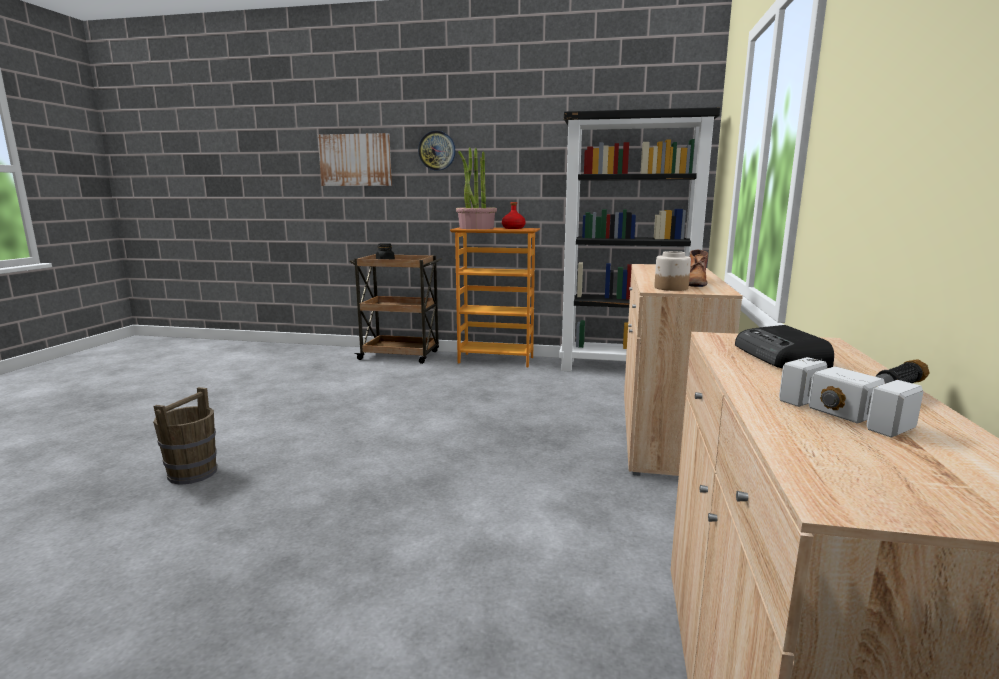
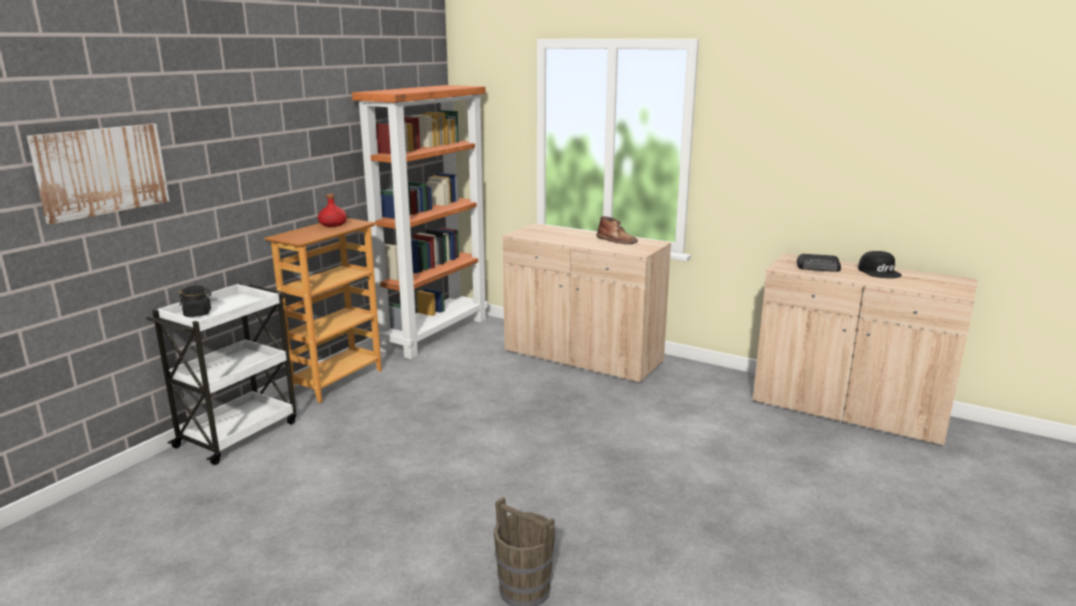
camera: 70 degrees left, 5 degrees up
brown cart [349,254,442,364] -> white cart [146,283,296,465]
wall clock [418,131,455,171] -> none
potted plant [456,148,497,229] -> none
black bookcase [559,107,720,372] -> orange bookcase [352,85,488,359]
jar [654,251,691,291] -> none
hammer [779,357,929,438] -> black cap [858,251,902,278]

